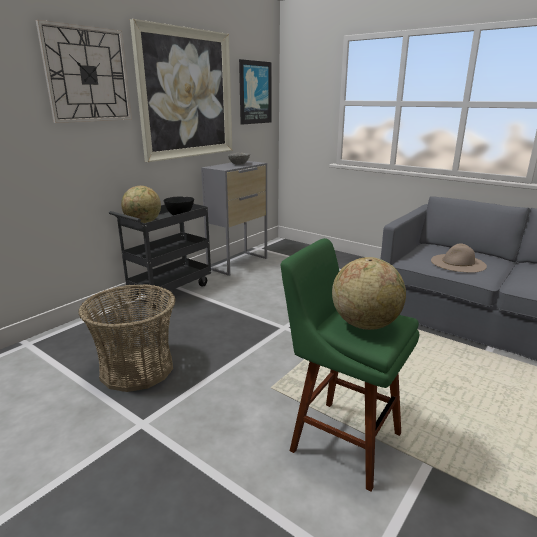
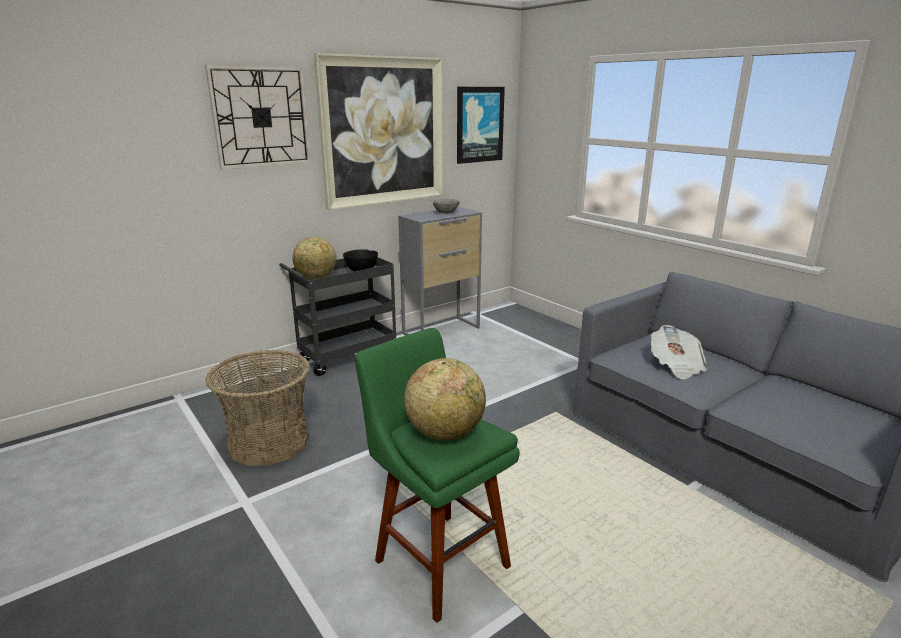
camera: 15 degrees right, 0 degrees up
beige hat [431,243,487,273] -> newspaper [651,325,707,379]

